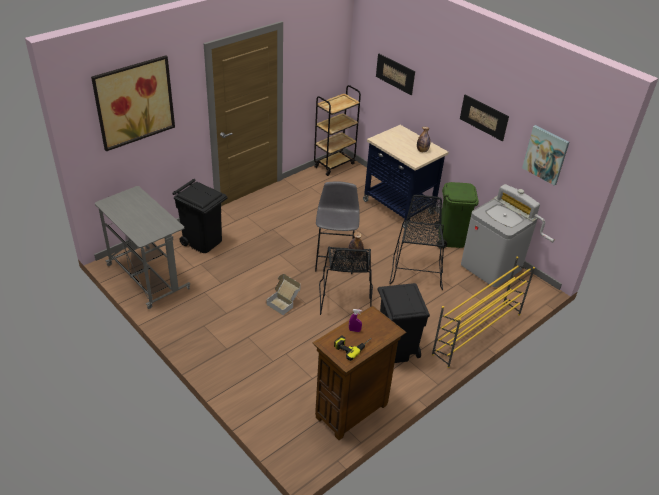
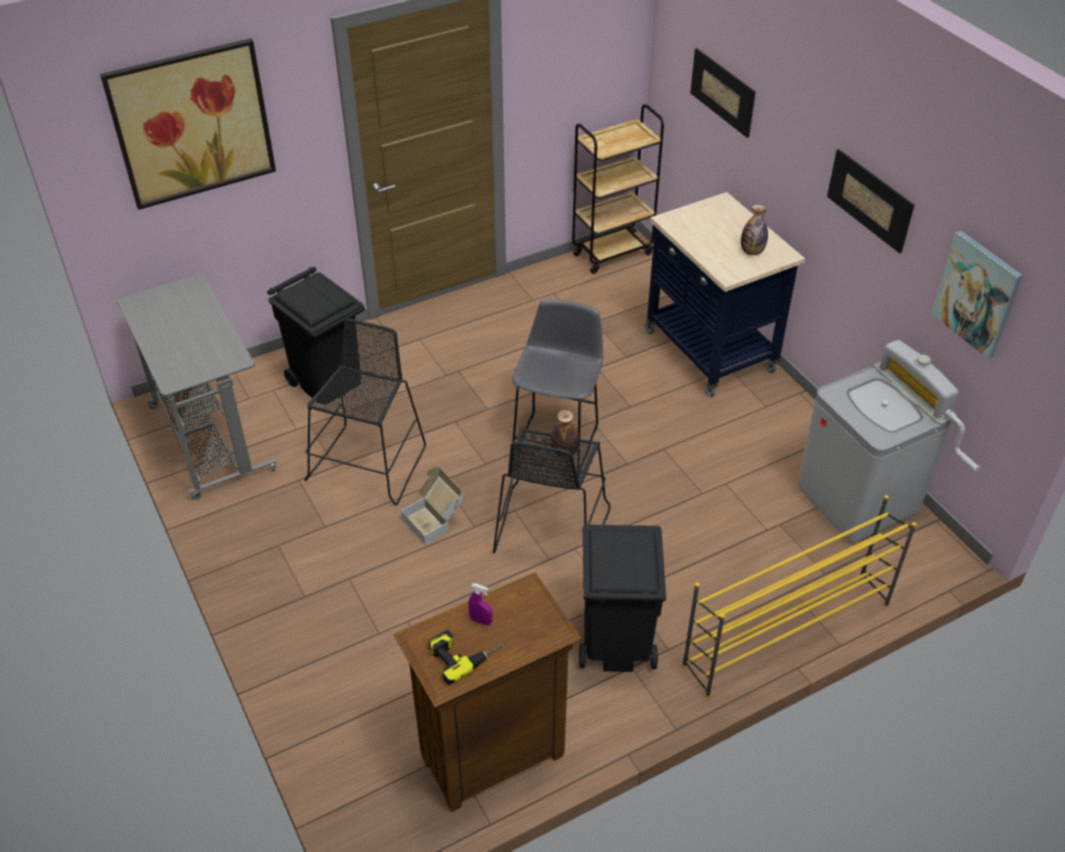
camera: 15 degrees right, 5 degrees up
black stool [389,195,444,290] -> black stool moved to [304,319,426,505]
green trash can [434,182,479,249] -> none

